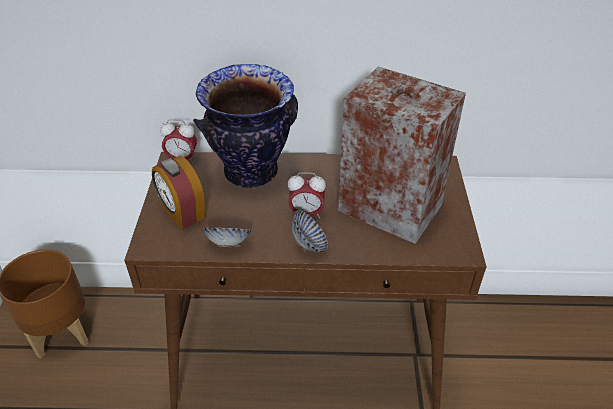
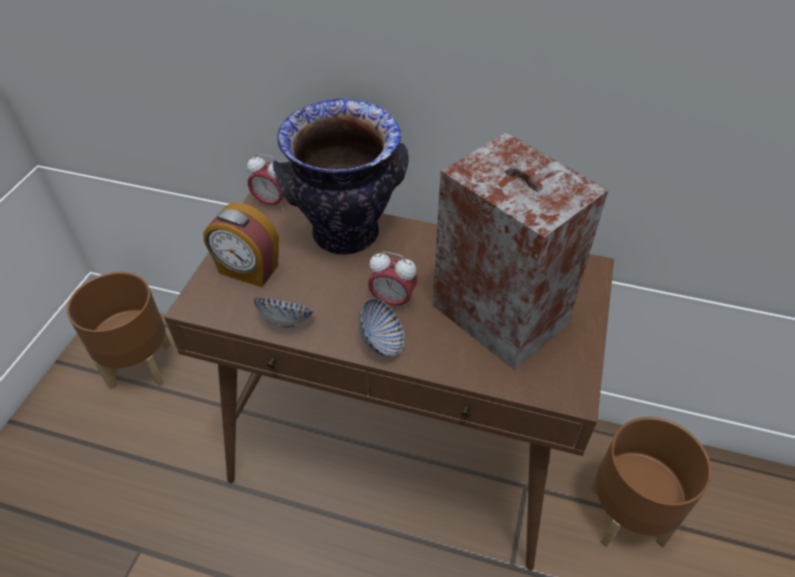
camera: 15 degrees right, 5 degrees up
alarm clock [152,156,205,229] -> alarm clock turned 45 degrees counterclockwise [203,202,279,287]
none -> brown planter [590,417,712,547]

